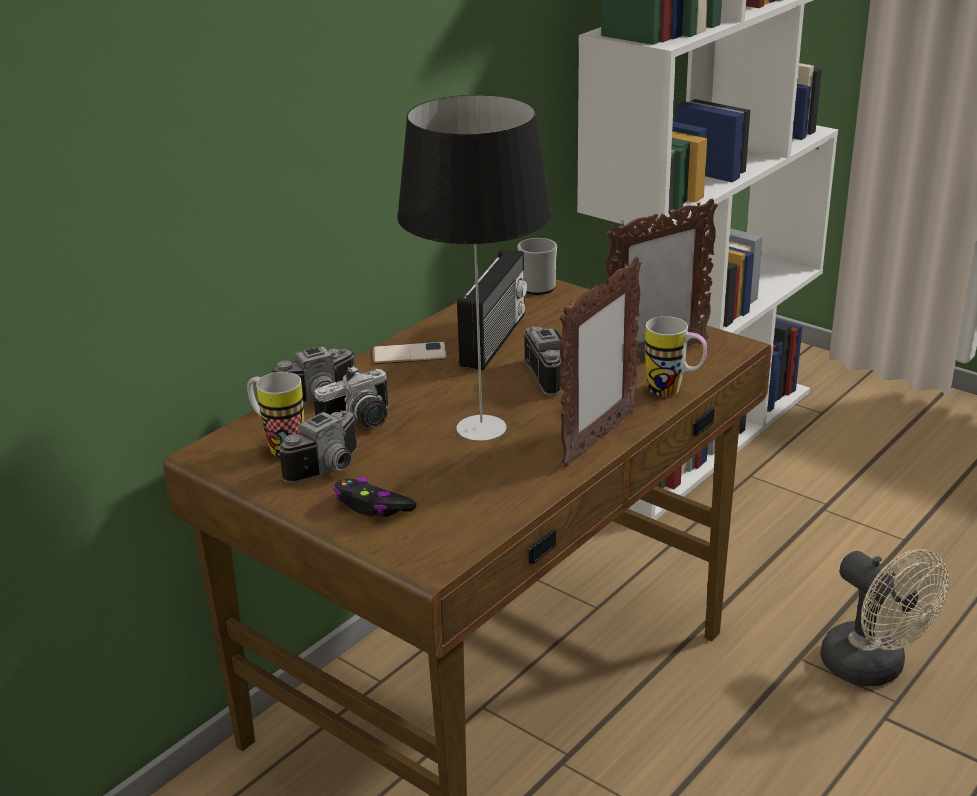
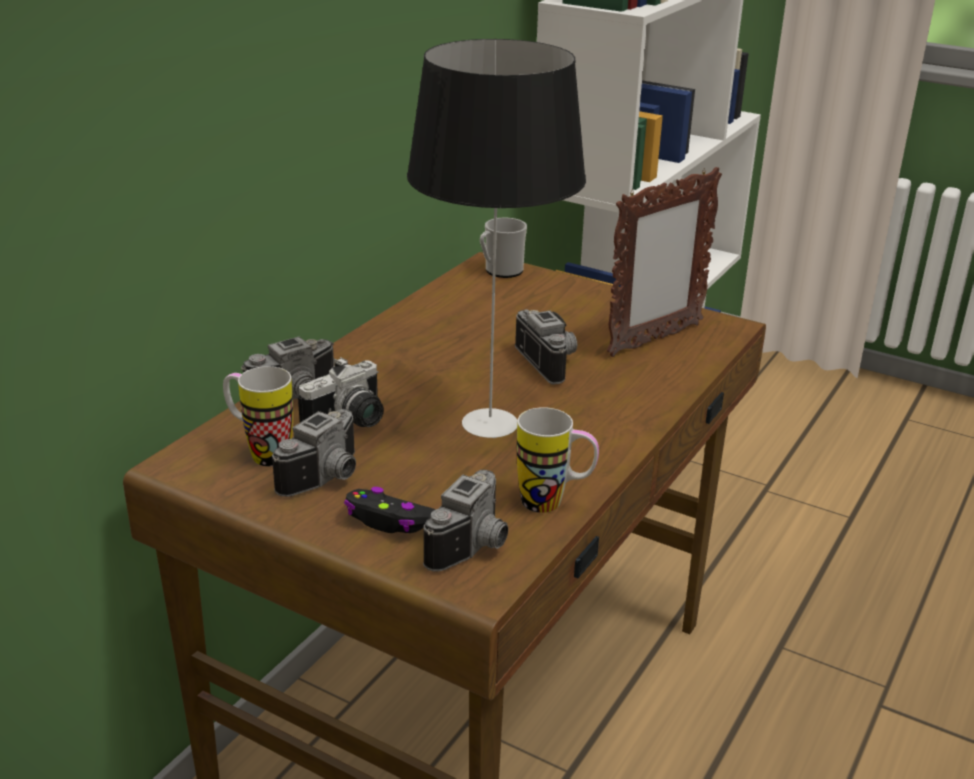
camera: 10 degrees left, 0 degrees up
phone [373,342,447,364] -> none
radio [457,249,527,370] -> none
picture frame [559,257,641,467] -> none
mug [645,316,707,397] -> mug moved to [517,407,599,513]
beige fan [820,549,949,686] -> none
none -> camera [423,470,508,572]

